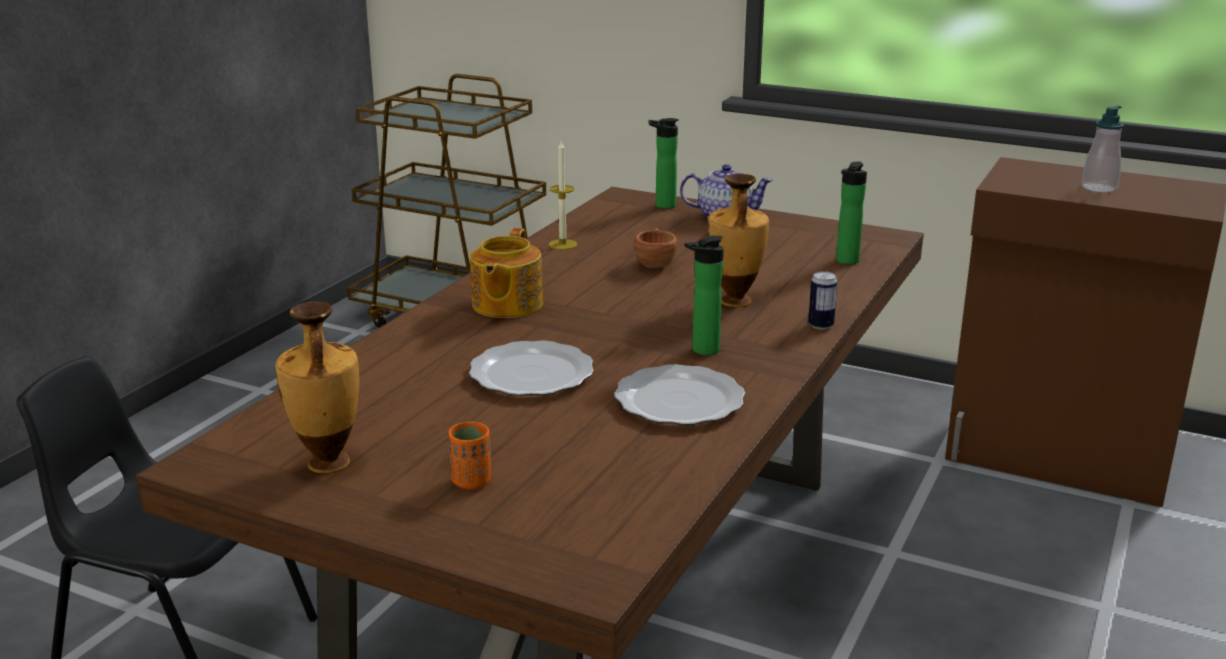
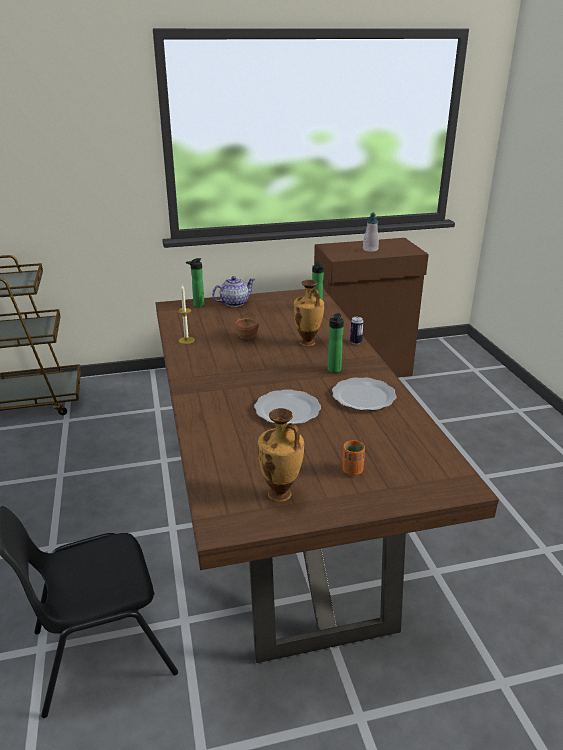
camera: 40 degrees left, 5 degrees up
teapot [470,228,543,318] -> none

